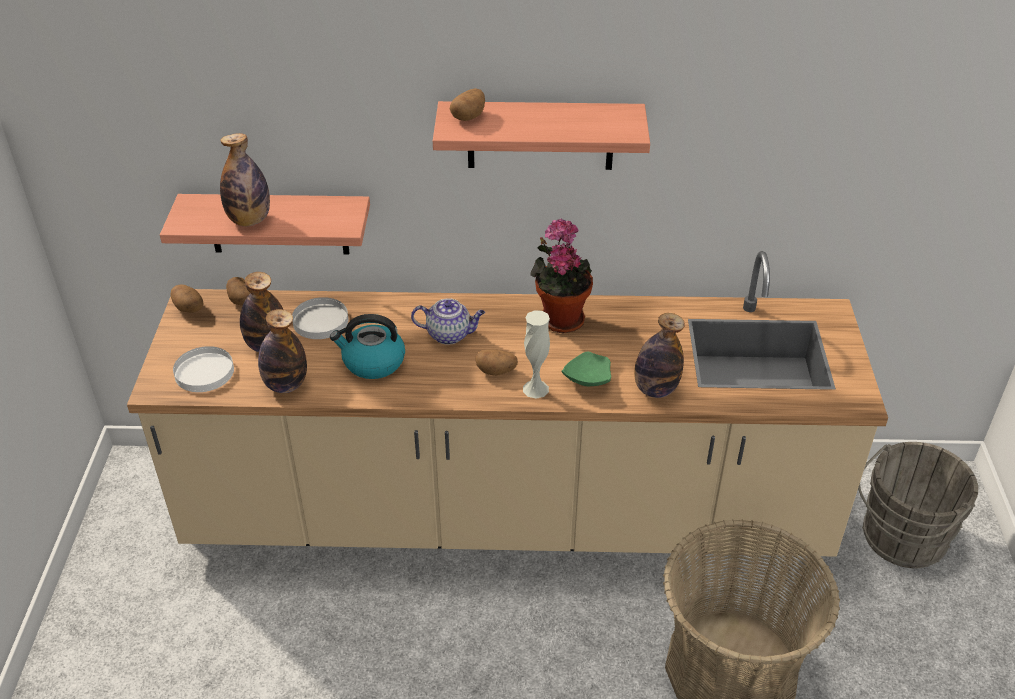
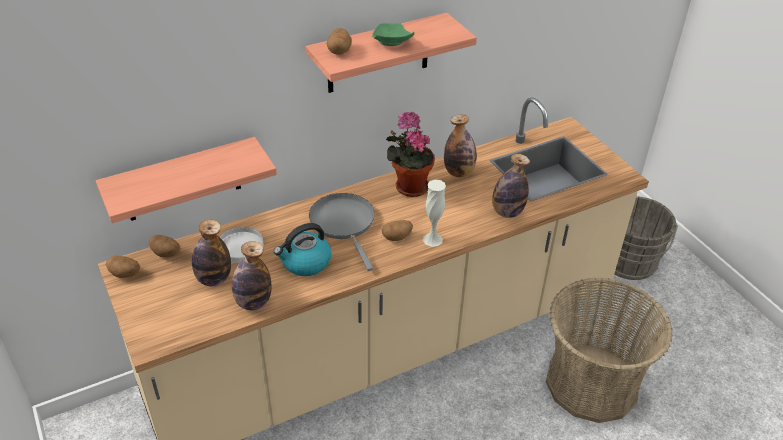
camera: 30 degrees left, 0 degrees up
white plate [173,346,234,392] -> none
bottle [220,133,270,226] -> bottle moved to [444,114,477,177]
teapot [411,298,485,345] -> grey frying pan [309,193,375,271]
green plate [561,352,611,386] -> green plate moved to [372,23,414,46]

